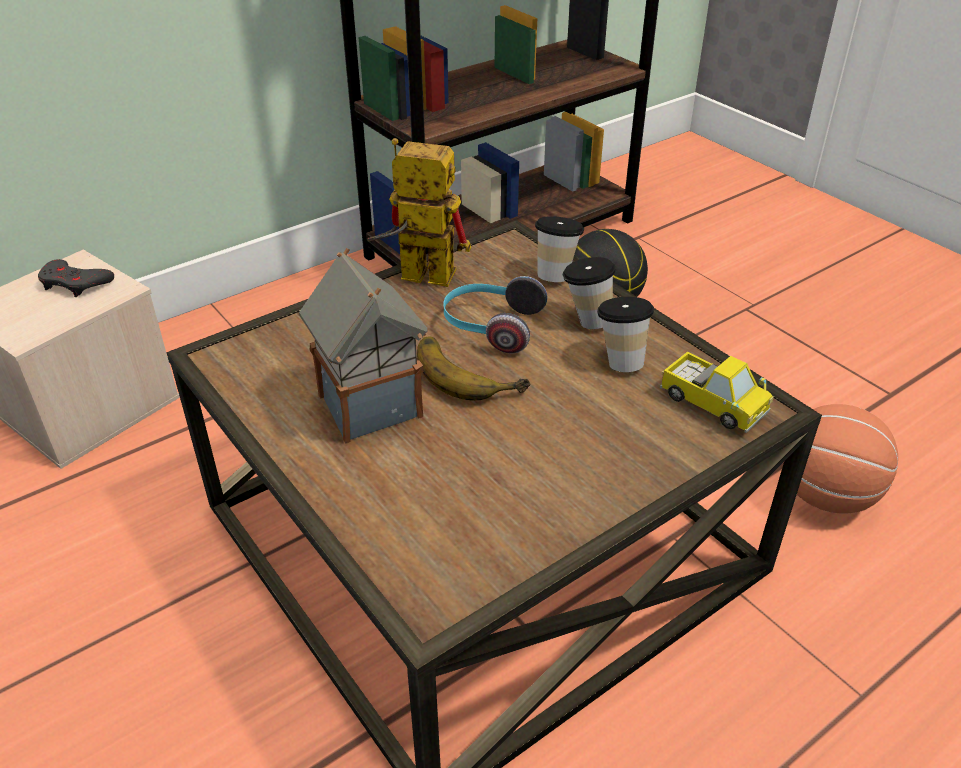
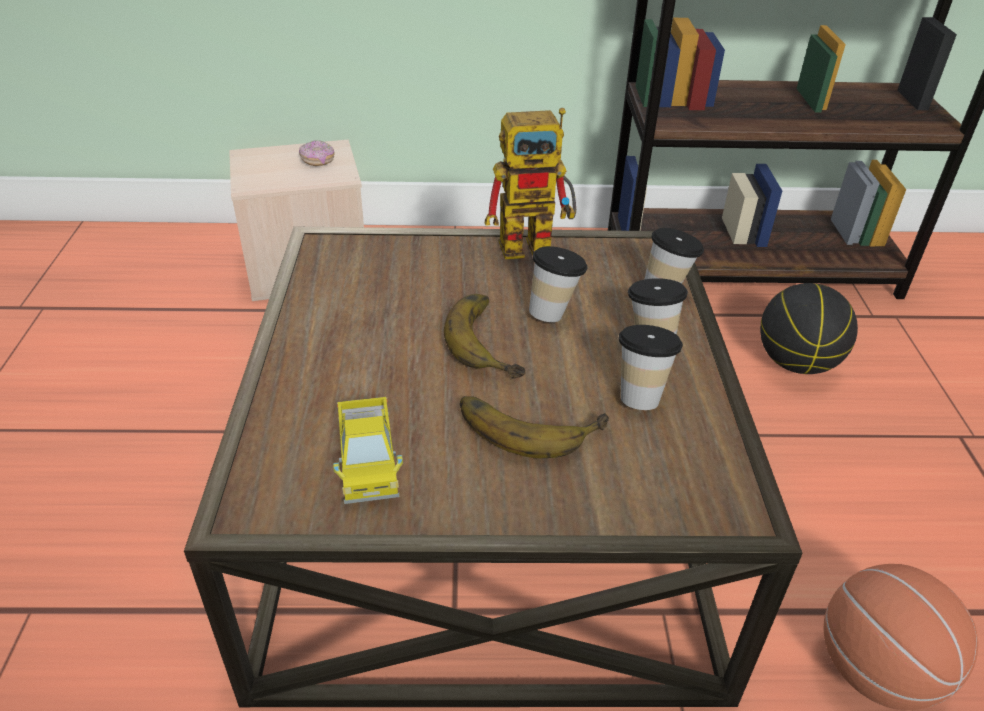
camera: 35 degrees right, 0 degrees up
grey game controller [38,259,114,297] -> donut [299,140,335,166]
toy house [299,248,428,444] -> none
toy robot [368,138,471,287] -> toy robot turned 120 degrees clockwise [485,108,576,259]
headphones [443,276,547,353] -> cup [529,246,588,322]
toy truck [660,352,774,433] -> toy truck moved to [333,397,403,504]
none -> banana [460,396,609,458]

